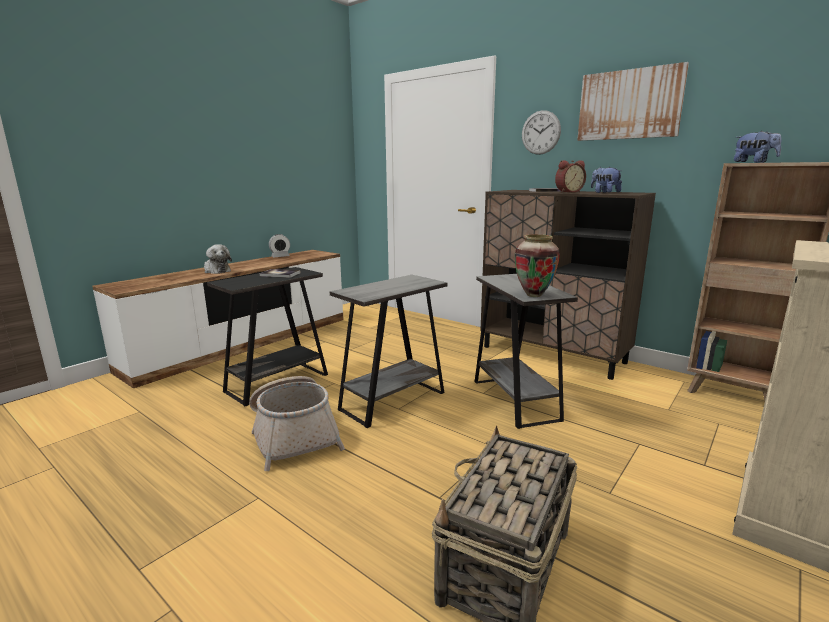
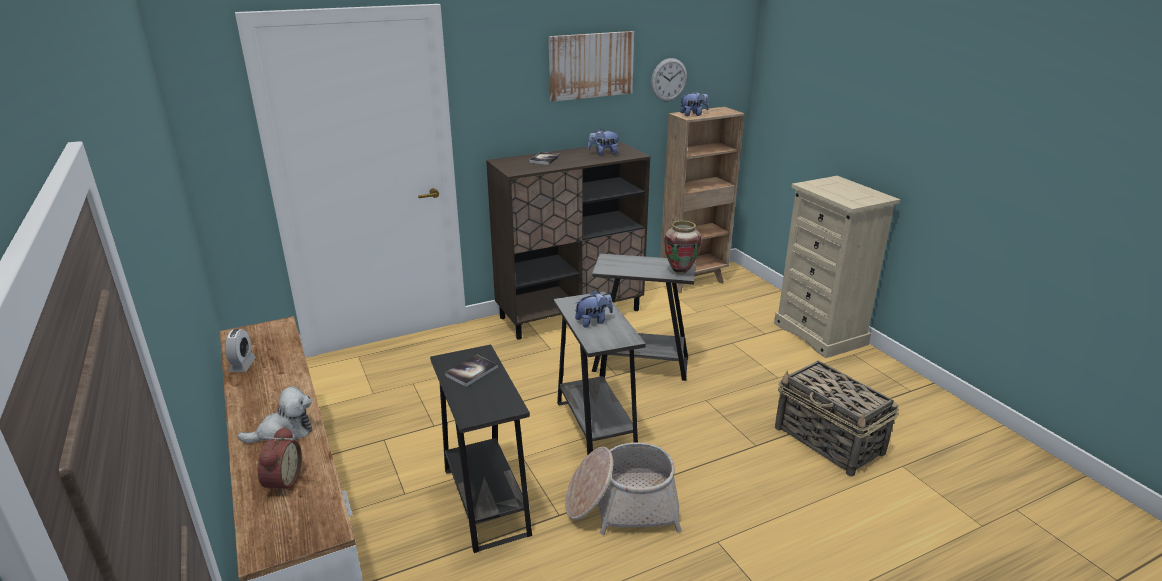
camera: 65 degrees left, 10 degrees up
wall clock [522,110,561,155] -> wall clock moved to [651,58,687,101]
alarm clock [555,160,586,193] -> alarm clock moved to [257,426,302,496]
none -> plush toy [575,290,613,328]

